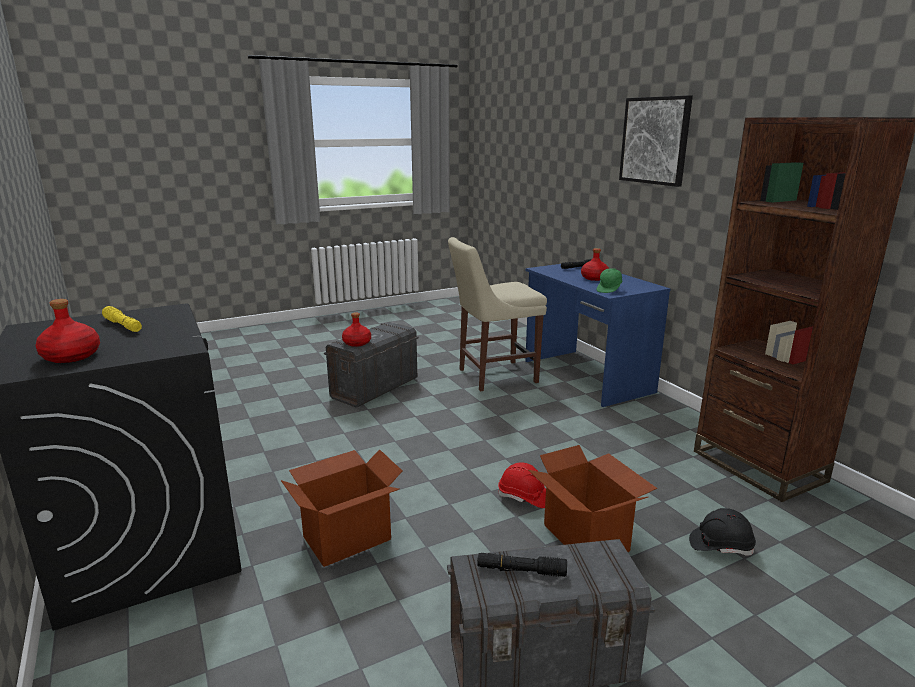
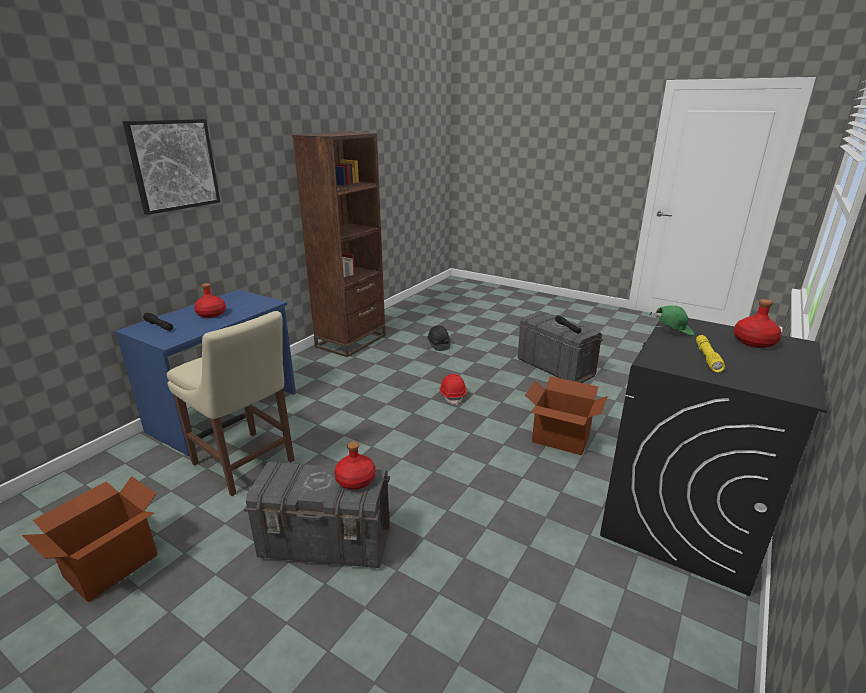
camera: 120 degrees left, 5 degrees up
cardboard box [528,445,657,552] -> cardboard box moved to [22,476,158,602]
green cap [597,268,622,293] -> green cap moved to [650,306,694,336]

